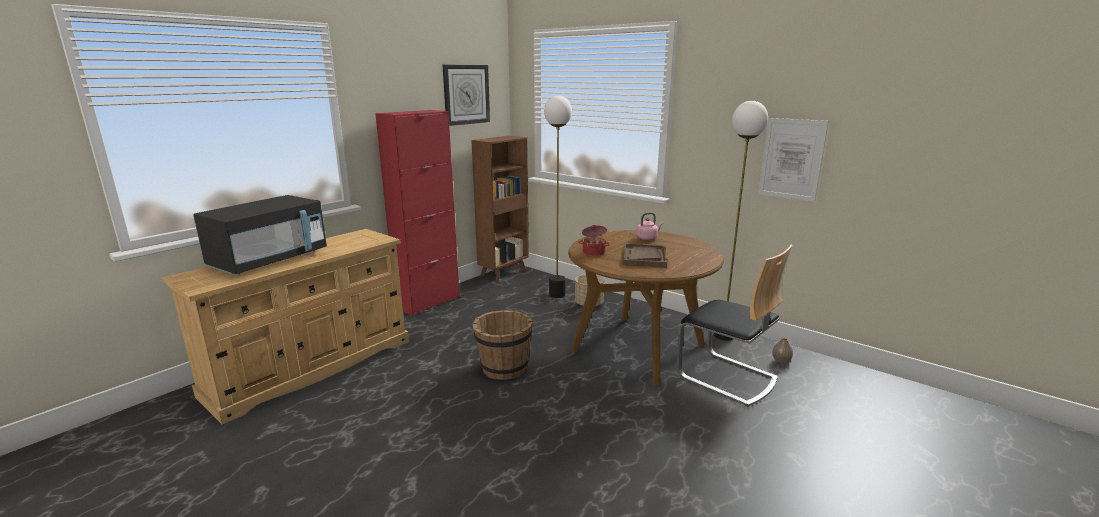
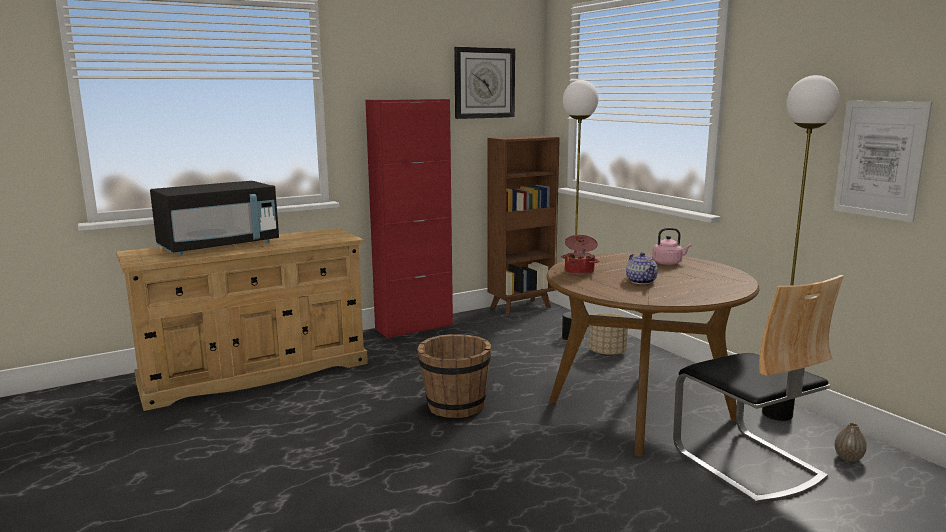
camera: 20 degrees right, 5 degrees down
brown tray [622,243,667,268] -> teapot [626,252,658,284]

